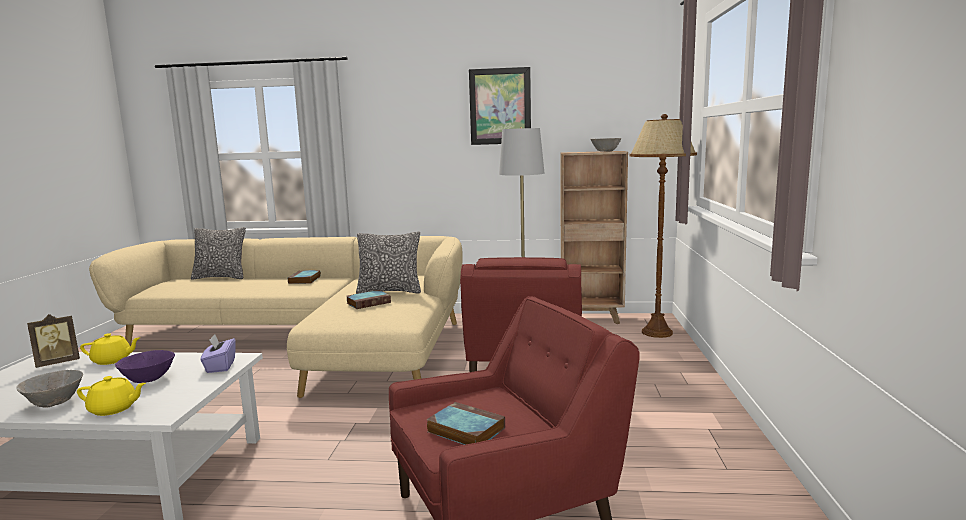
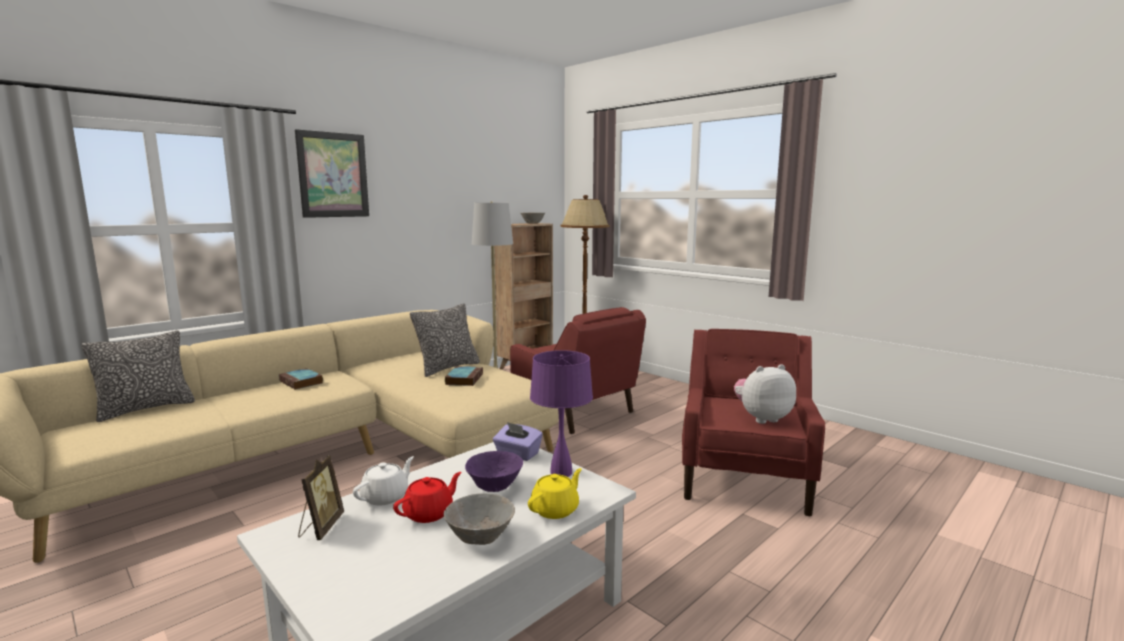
camera: 50 degrees left, 0 degrees up
yellow teapot [80,333,141,365] -> white teapot [353,456,414,506]
book [426,402,505,445] -> plush toy [734,364,796,424]
picture [469,67,531,145] -> picture moved to [295,129,369,218]
none -> red teapot [393,472,462,523]
none -> purple table lamp [530,350,593,477]

